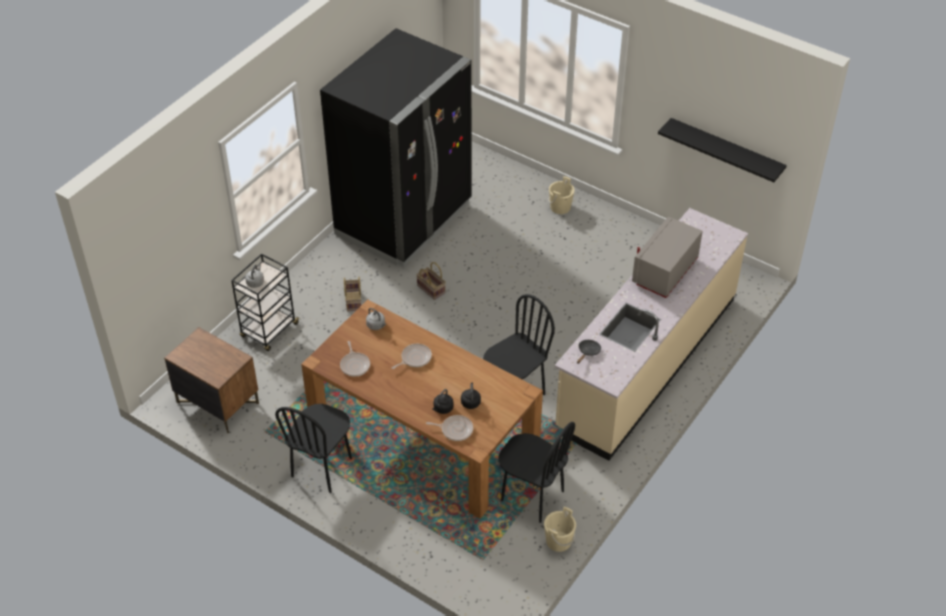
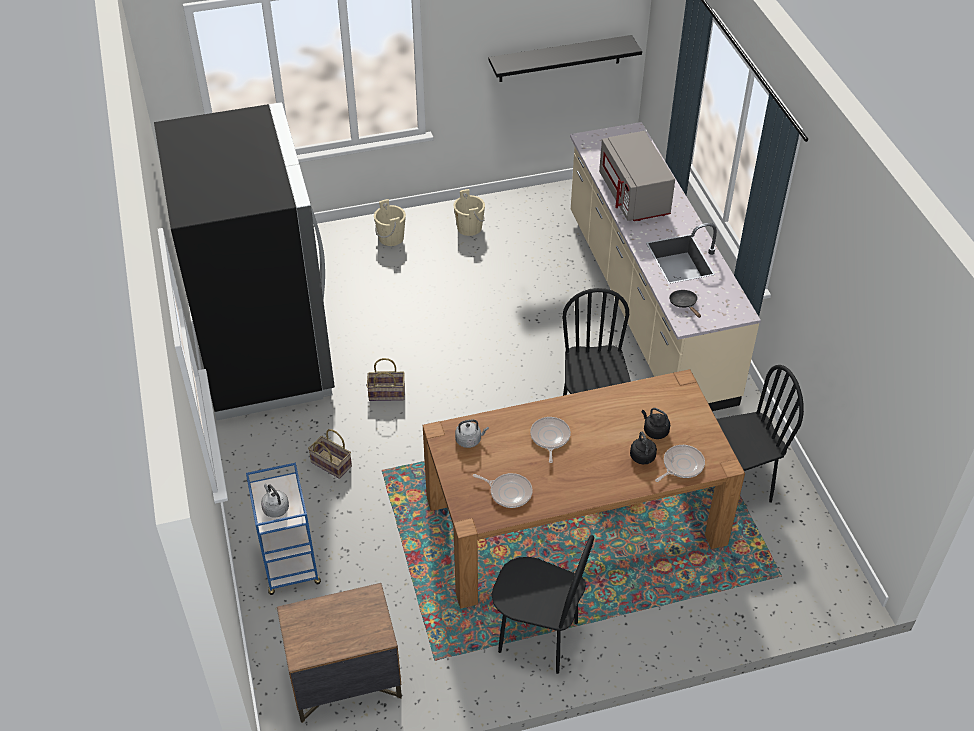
camera: 50 degrees left, 0 degrees up
black cart [231,253,300,351] -> blue cart [246,463,321,595]
black chair [275,404,352,493] -> black chair turned 45 degrees counterclockwise [491,535,594,674]
beige bucket [544,507,576,552] -> beige bucket moved to [453,189,485,236]

